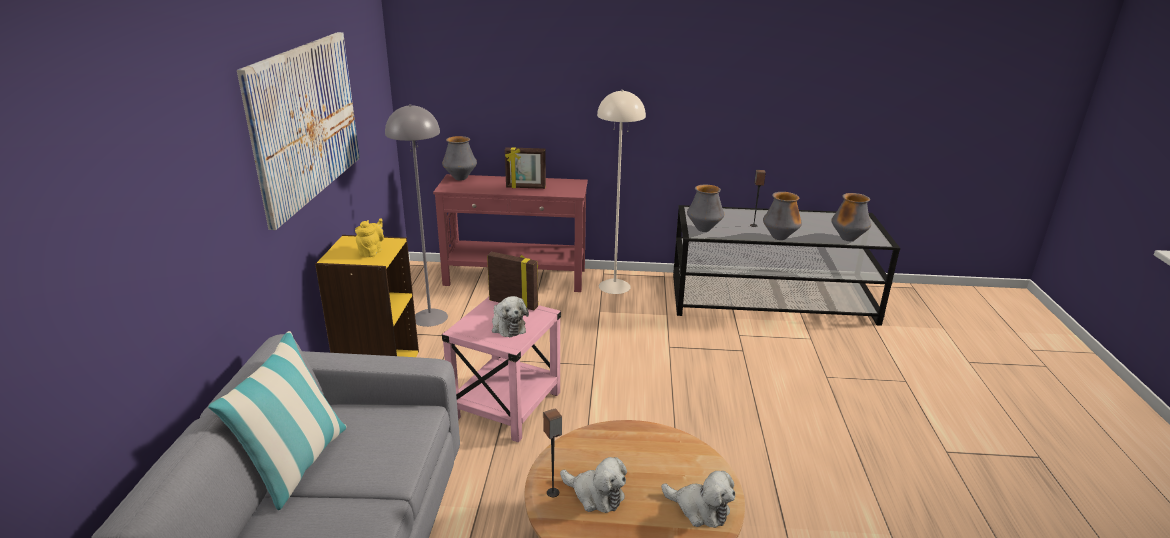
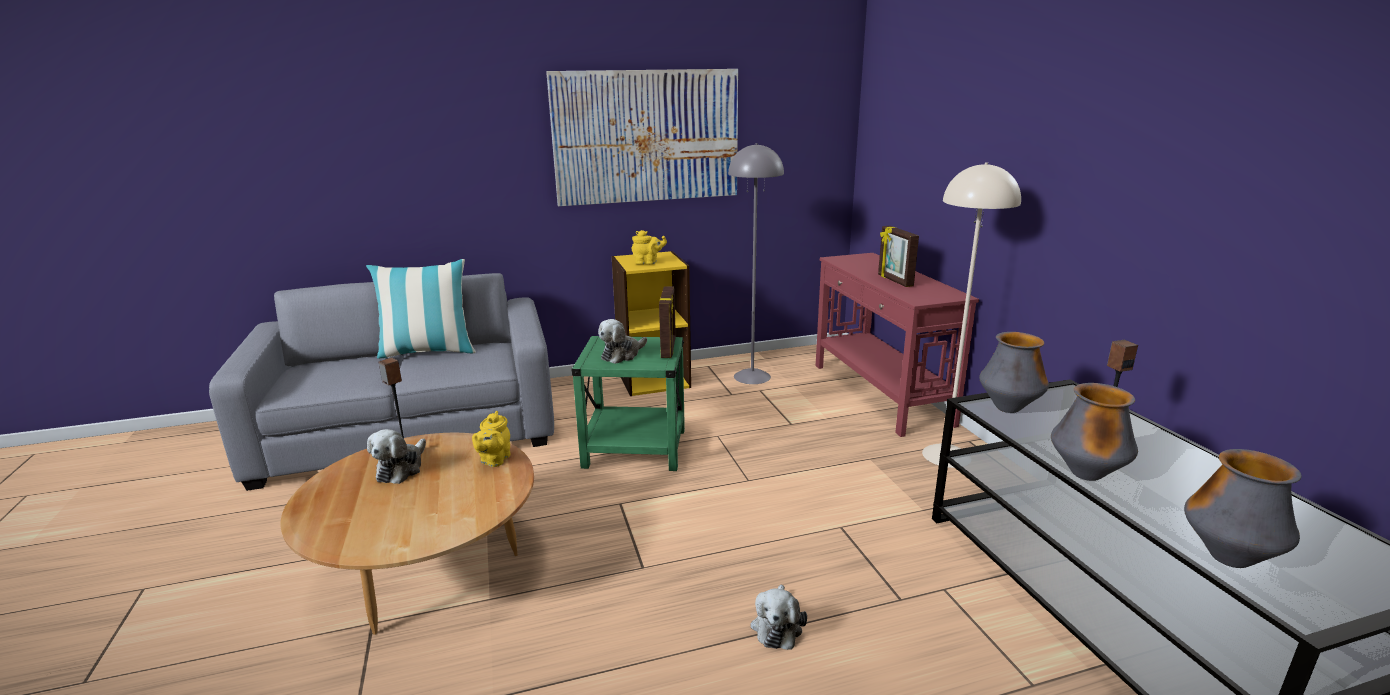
camera: 70 degrees right, 5 degrees down
vase [442,136,477,180] -> none
pink side table [442,296,561,442] -> green side table [571,336,685,471]
plush toy [661,471,735,528] -> plush toy moved to [751,585,807,650]
none -> yellow teapot [472,411,510,467]

